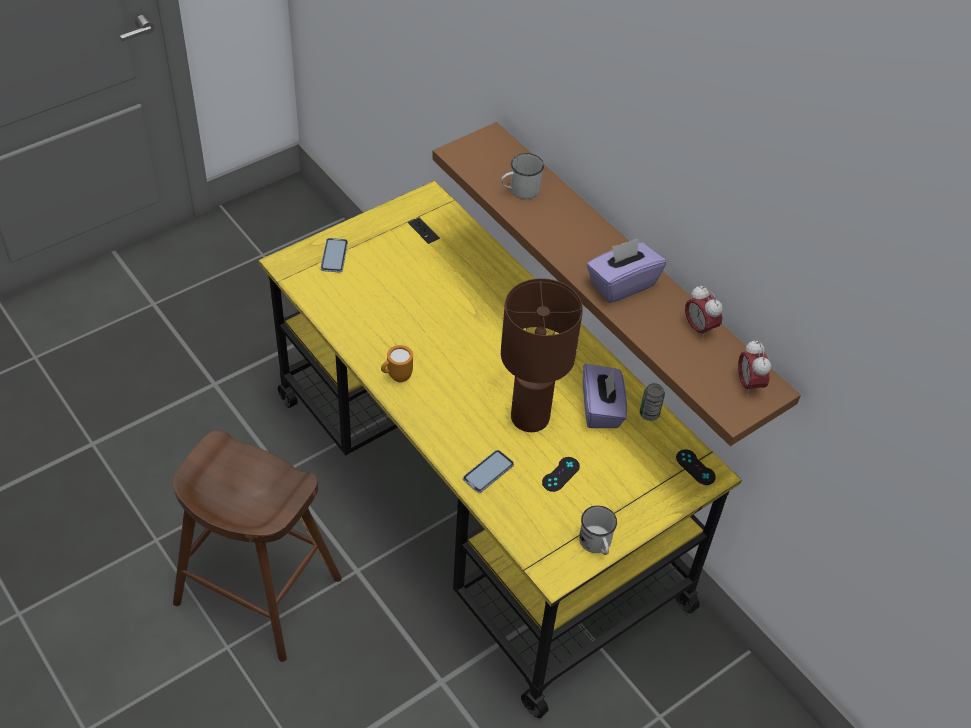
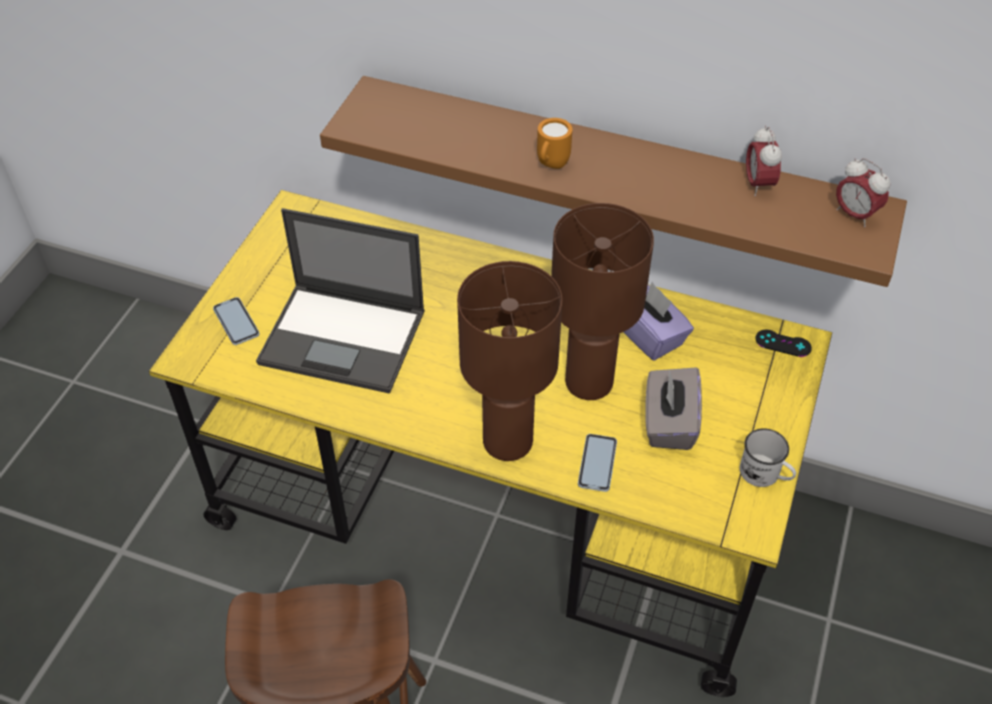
camera: 30 degrees left, 0 degrees up
orange mug [381,345,413,382] -> orange mug moved to [537,118,573,169]
white mug [501,153,544,199] -> none
black game controller [542,457,580,492] -> grey tissue box [645,367,702,450]
purple tissue box [587,238,666,303] -> none
can [639,383,665,421] -> none
alarm clock [685,285,723,340] -> alarm clock turned 60 degrees clockwise [746,126,782,196]
none -> laptop [256,208,425,394]
none -> brown table lamp [457,261,563,461]

